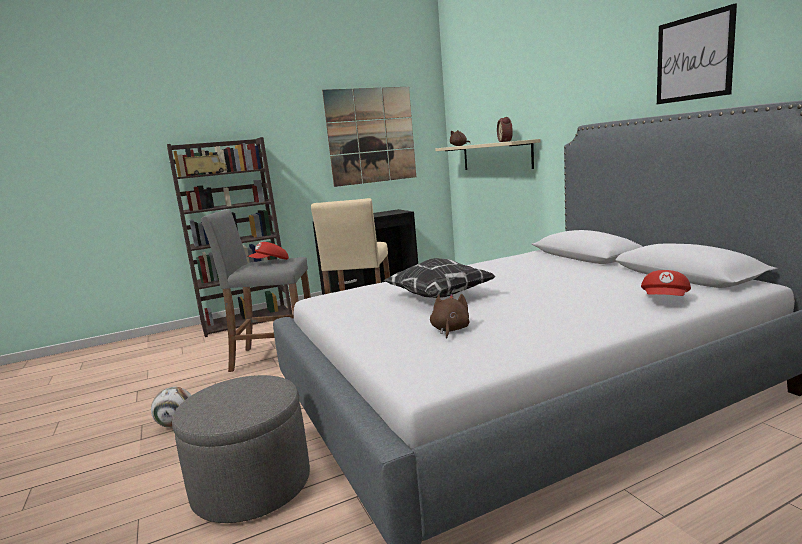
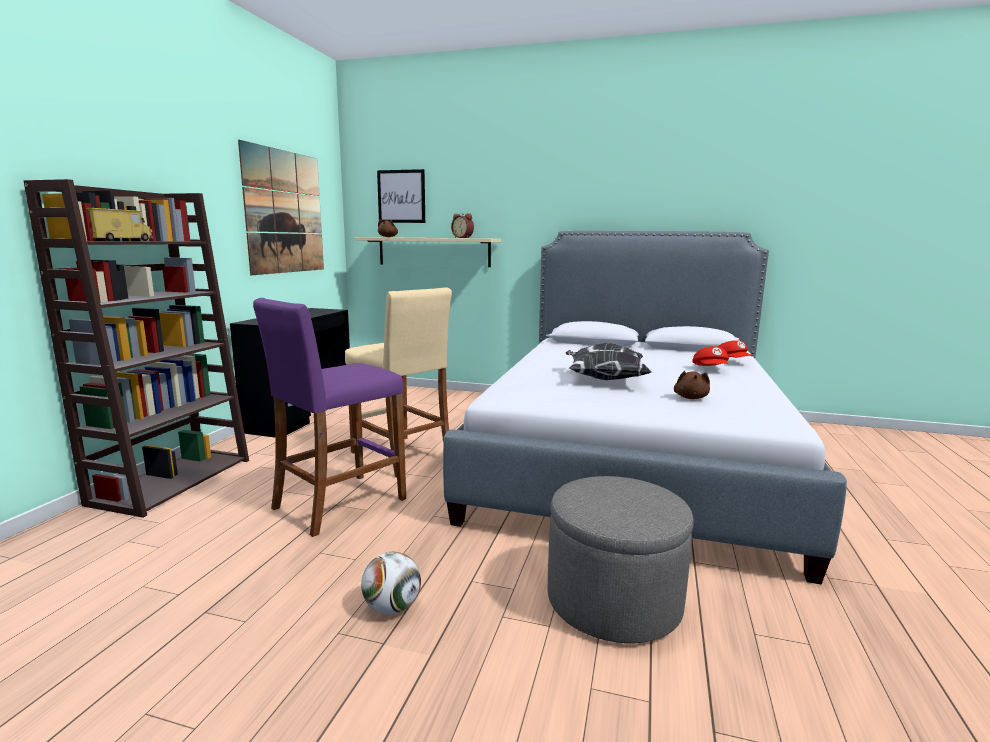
camera: 50 degrees left, 0 degrees up
grey stool [201,209,311,372] -> purple stool [253,298,406,537]
red cap [248,242,289,260] -> red cap moved to [692,347,729,366]
brown plush toy [430,294,469,339] -> brown plush toy turned 135 degrees counterclockwise [674,371,710,399]
picture [657,3,737,104] -> picture moved to [377,169,425,223]

